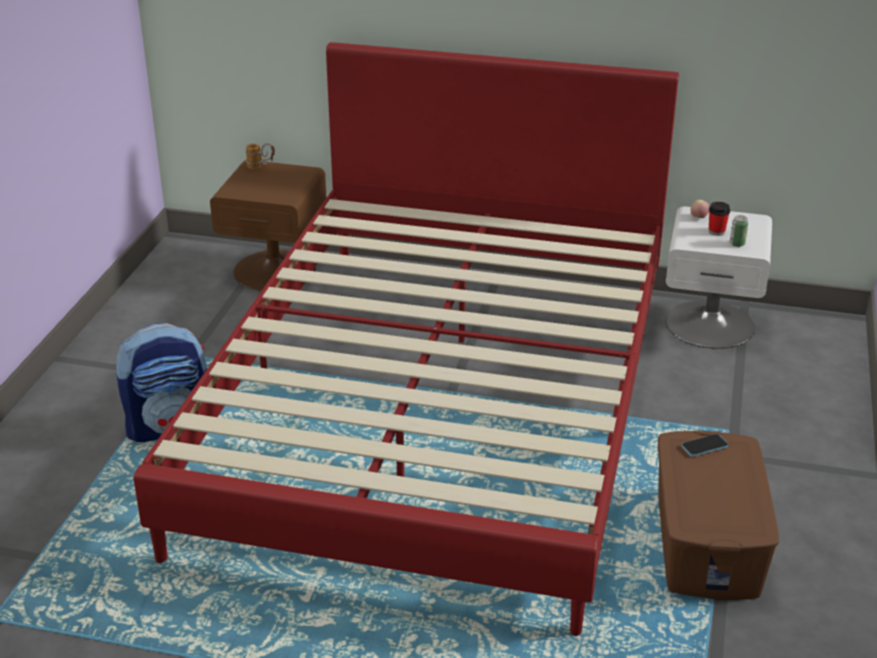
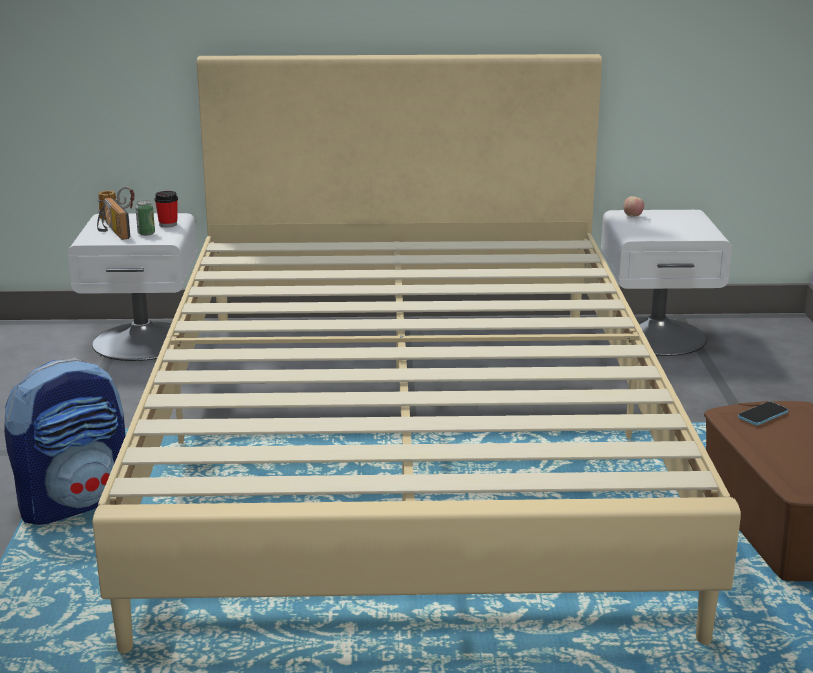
camera: 15 degrees left, 10 degrees down
red bed [133,42,679,636] -> beige bed [93,54,741,653]
brown nightstand [210,160,327,291] -> white nightstand [68,213,197,361]
cup [709,202,730,236] -> cup moved to [154,191,178,228]
can [730,215,748,247] -> can moved to [135,200,155,236]
none -> radio [97,197,130,240]

